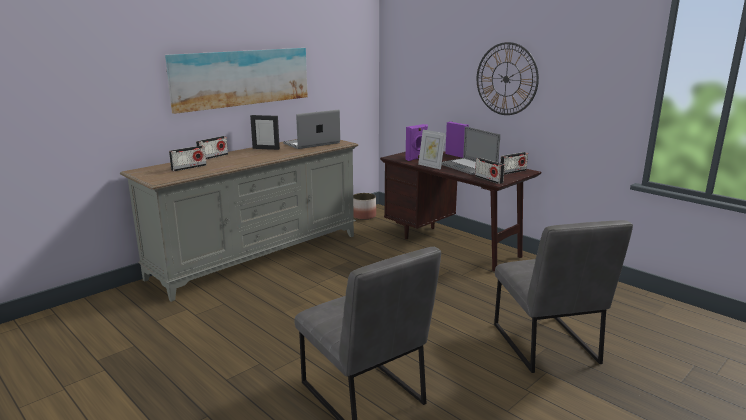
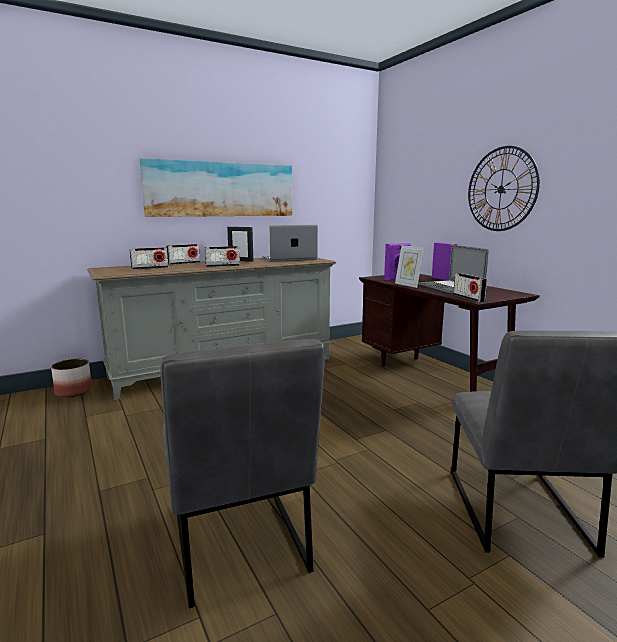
camera: 15 degrees right, 5 degrees down
planter [353,193,376,220] -> planter moved to [51,359,92,397]
radio [500,152,528,175] -> radio moved to [205,246,240,267]

